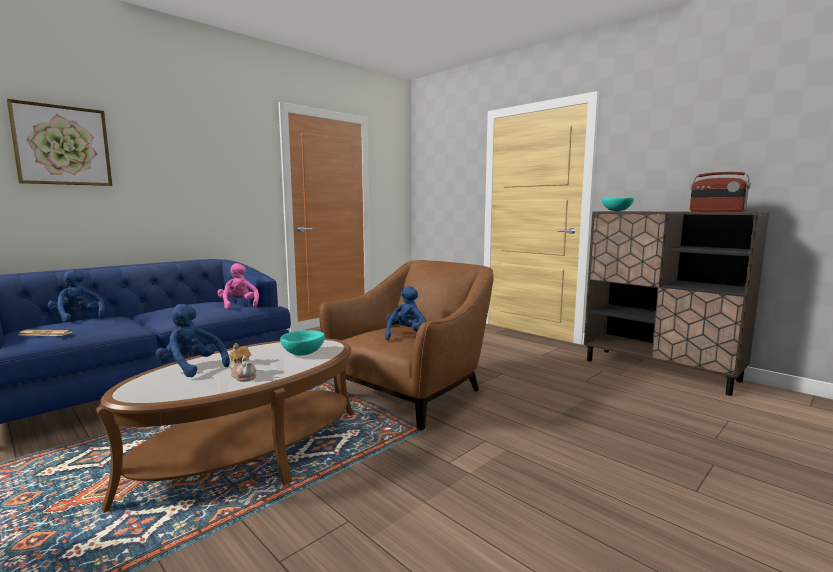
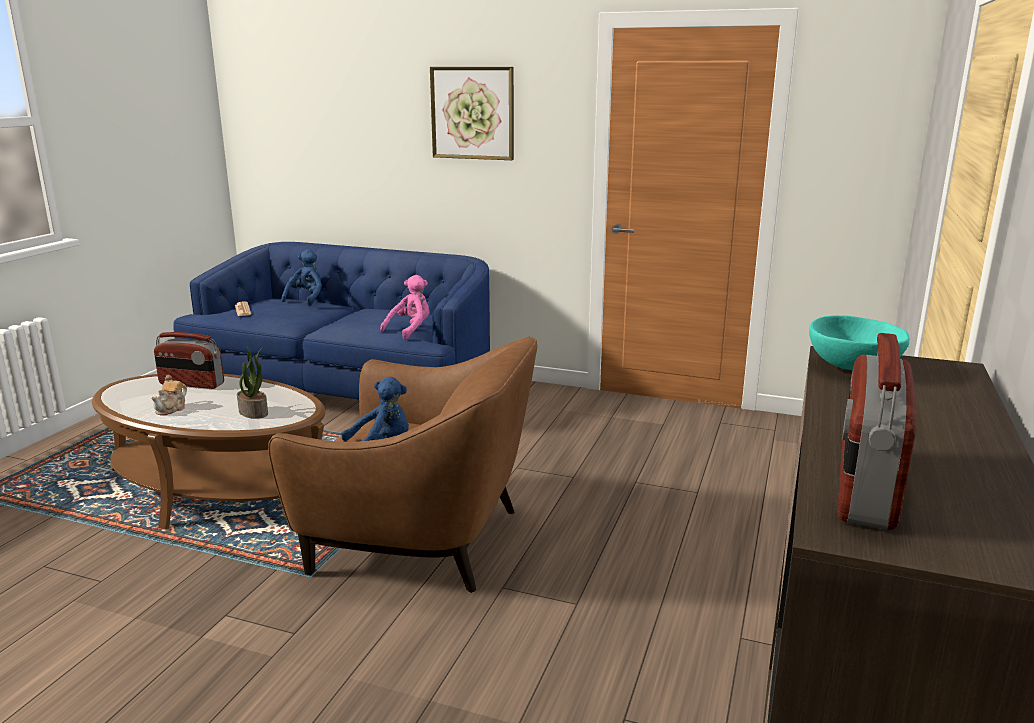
camera: 65 degrees right, 10 degrees up
picture [7,99,113,186] -> picture moved to [430,67,514,160]
blue plush toy [156,304,230,377] -> radio [154,332,224,389]
turquoise bowl [280,330,325,356] -> potted plant [237,347,268,419]

